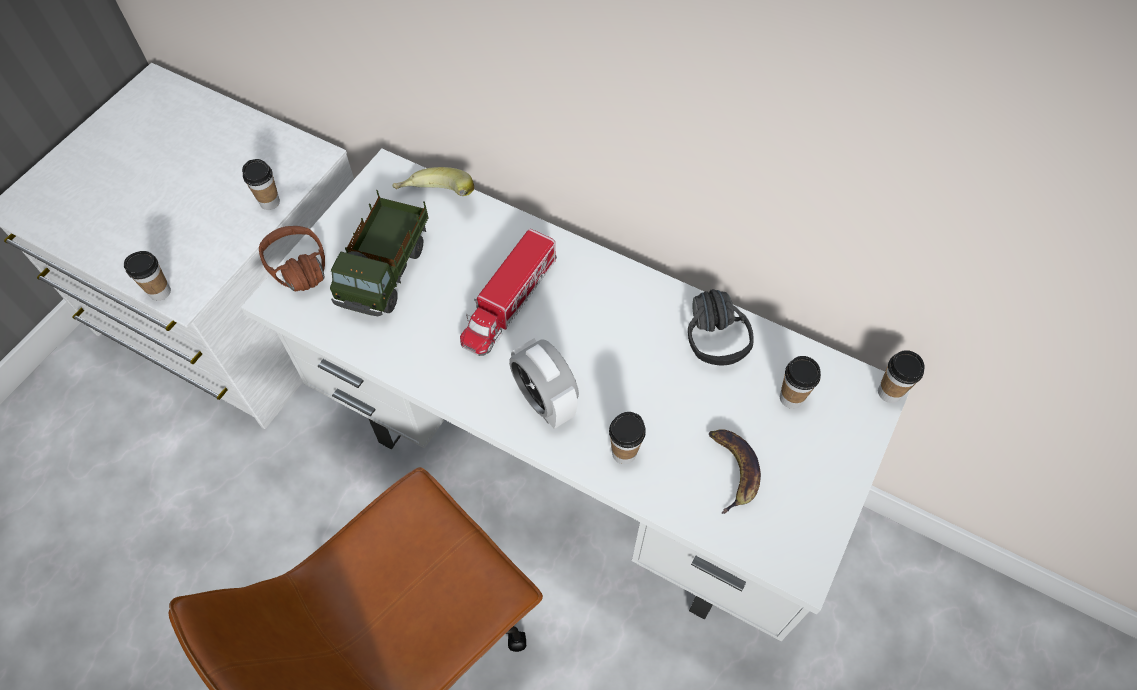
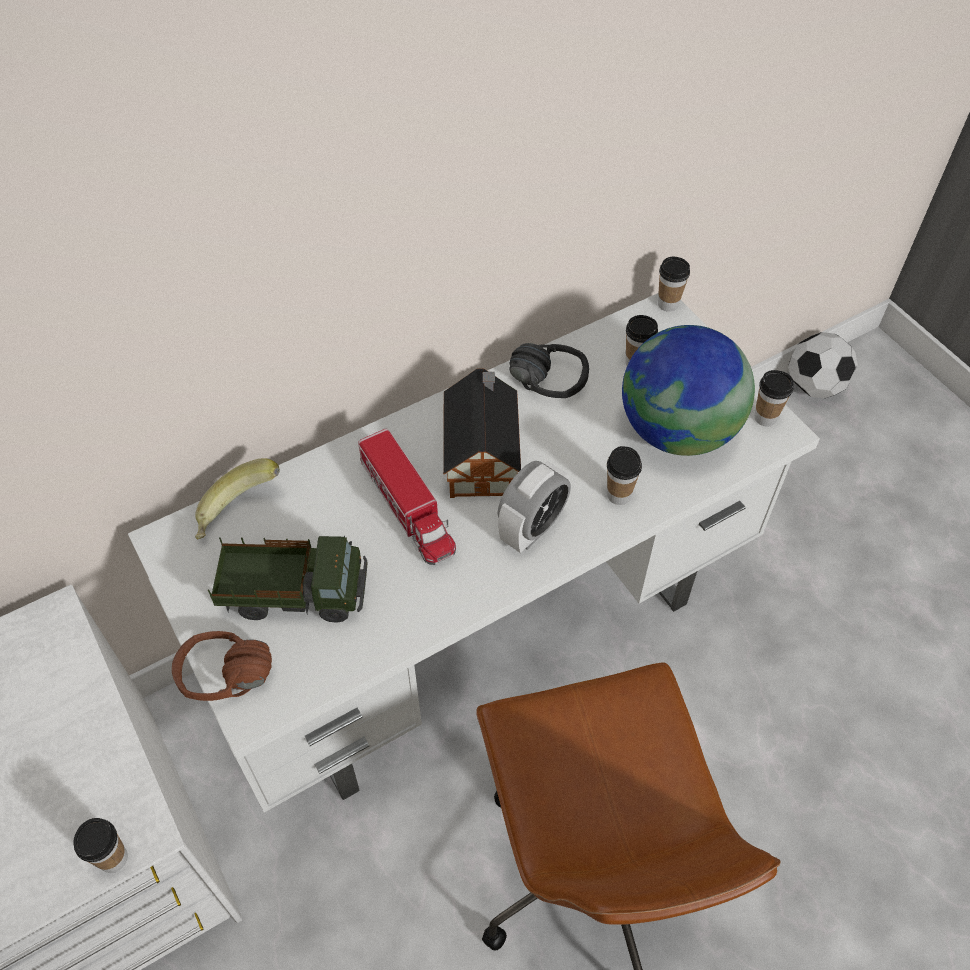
camera: 60 degrees left, 5 degrees down
cup [242,159,280,210] -> cup moved to [754,370,794,427]
toy truck [330,190,429,316] -> toy truck turned 45 degrees counterclockwise [208,536,368,623]
alarm clock [509,338,579,429] -> alarm clock turned 45 degrees counterclockwise [497,461,571,553]
banana [709,429,761,514] -> globe [622,325,755,456]
none -> toy house [443,368,521,498]
none -> football [788,332,858,398]

